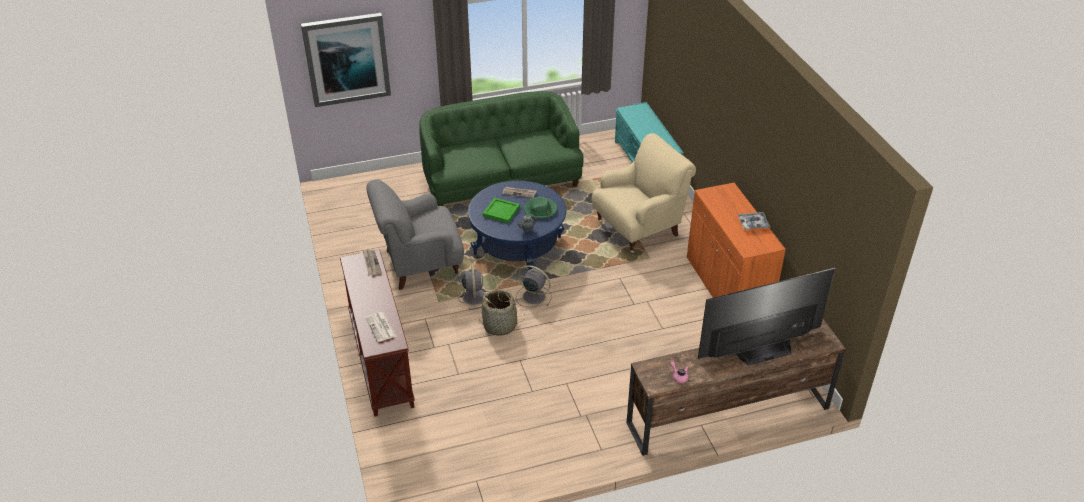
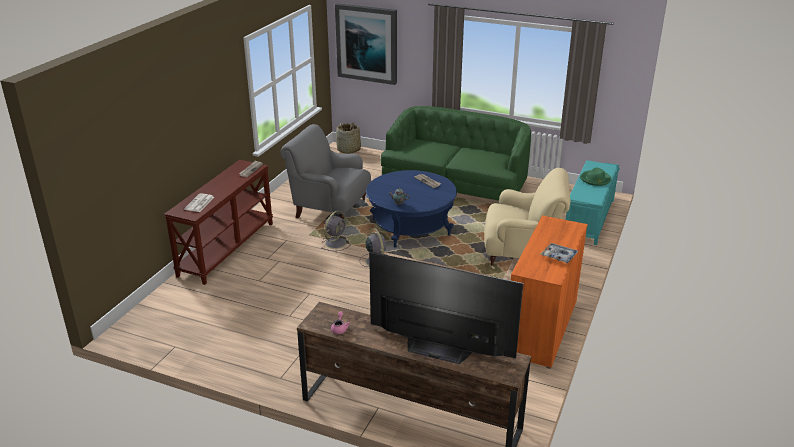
camera: 40 degrees right, 10 degrees down
basket [478,290,525,336] -> basket moved to [336,123,361,154]
green tray [483,198,520,223] -> none
green hat [524,197,558,219] -> green hat moved to [580,168,612,186]

